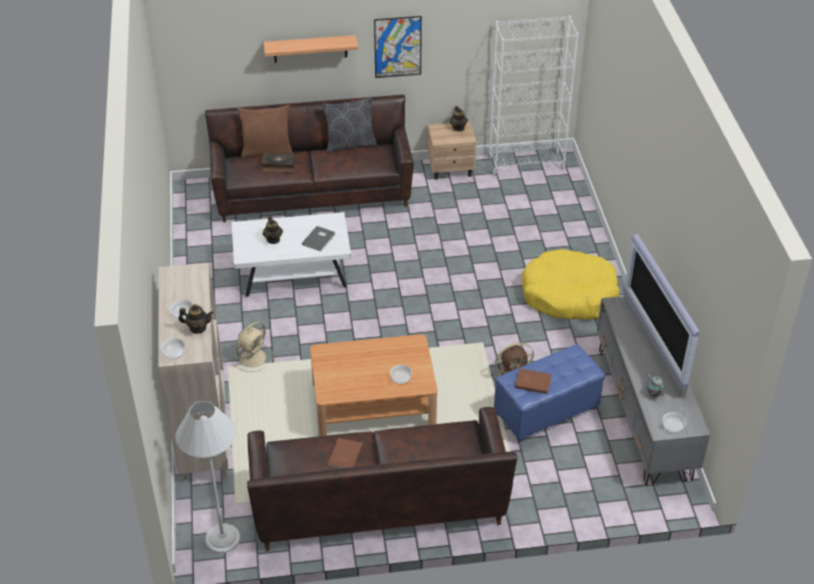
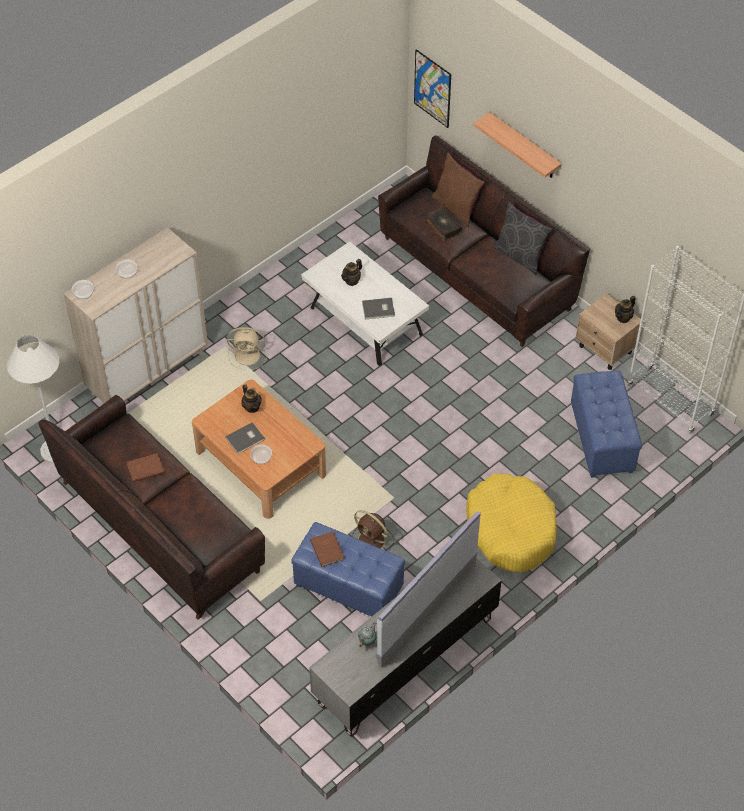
camera: 55 degrees right, 10 degrees up
teapot [179,304,213,334] -> teapot moved to [241,384,262,413]
picture [374,16,422,78] -> picture moved to [414,49,451,128]
bowl [662,412,686,433] -> none
none -> grey book [225,422,265,454]
none -> blue ottoman [571,370,642,478]

